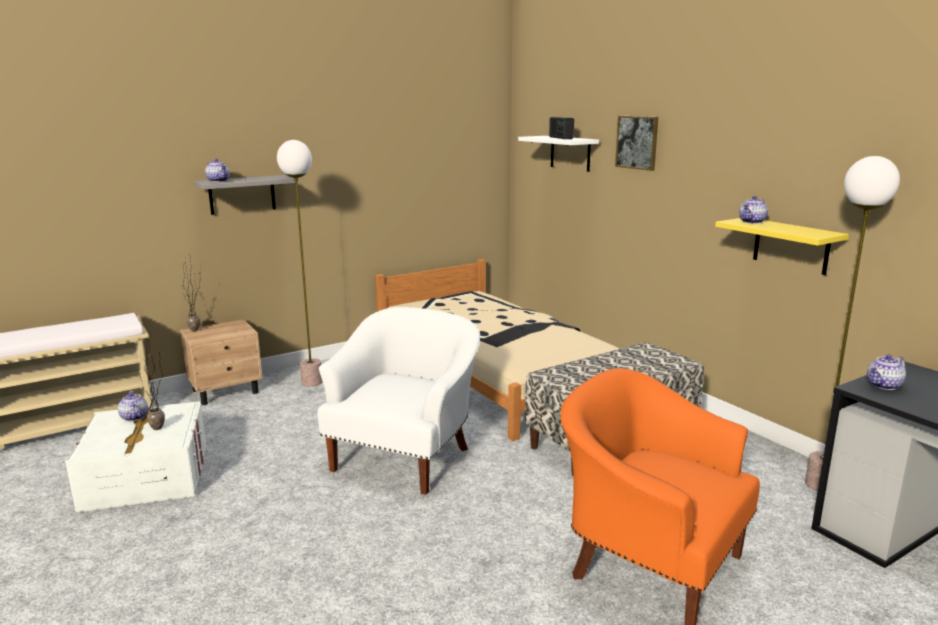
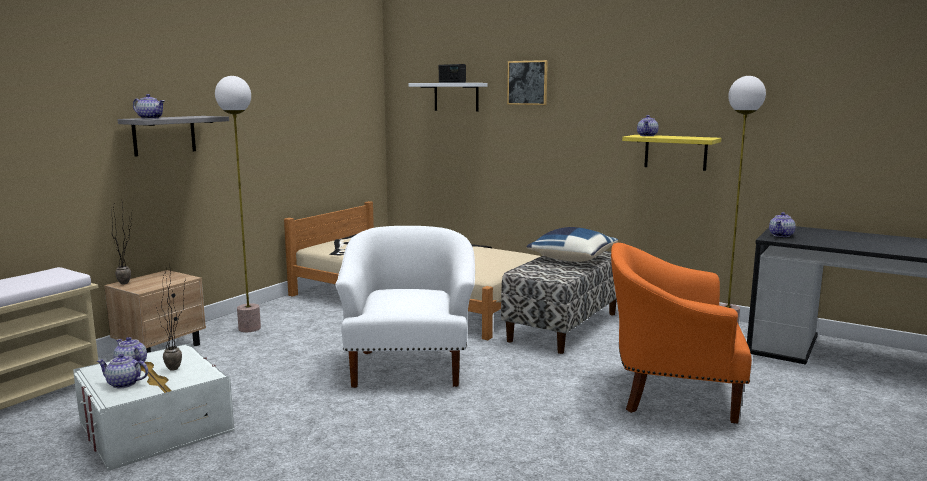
camera: 25 degrees left, 5 degrees down
none -> teapot [97,354,148,388]
none -> blue pillow [526,227,618,262]

